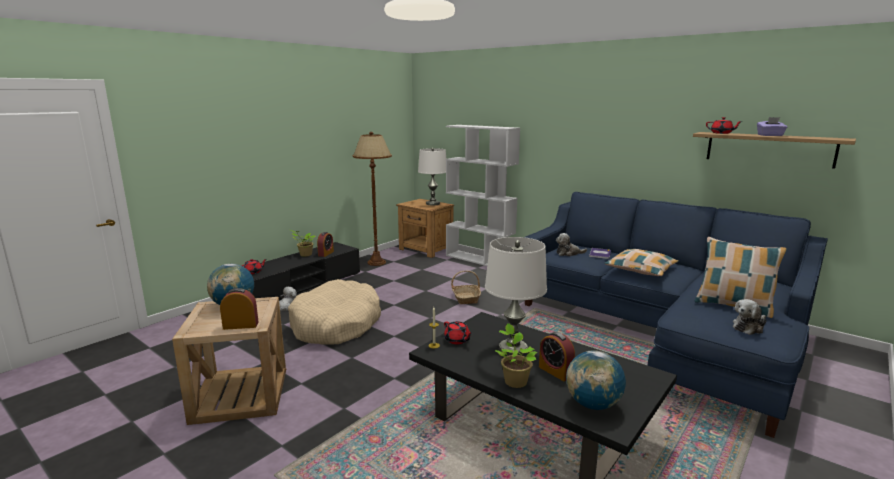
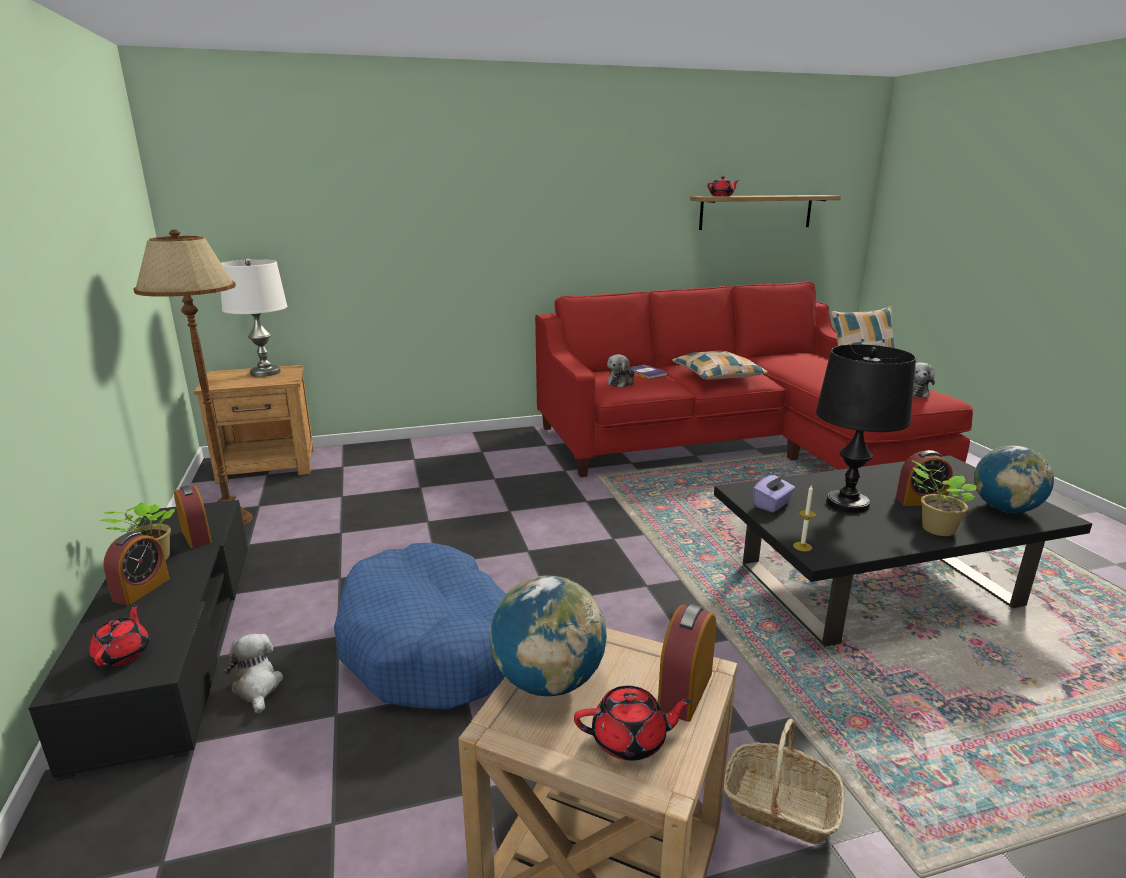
camera: 55 degrees left, 5 degrees up
beige dog bed [288,279,381,345] -> blue dog bed [334,542,506,710]
red teapot [444,321,473,344] -> red teapot moved to [574,686,693,761]
white bookcase [446,125,520,266] -> none
basket [451,271,481,304] -> basket moved to [724,718,845,844]
white table lamp [485,237,547,356] -> black table lamp [816,344,916,513]
blue sofa [525,192,828,438] -> red sofa [535,282,973,477]
purple tissue box [757,117,787,136] -> purple tissue box moved to [753,474,795,512]
none -> alarm clock [103,532,170,605]

